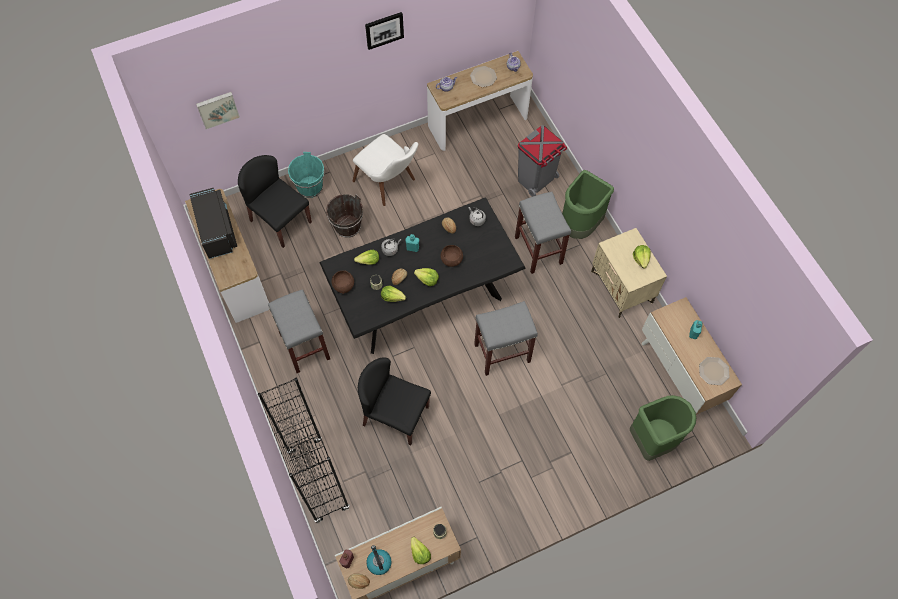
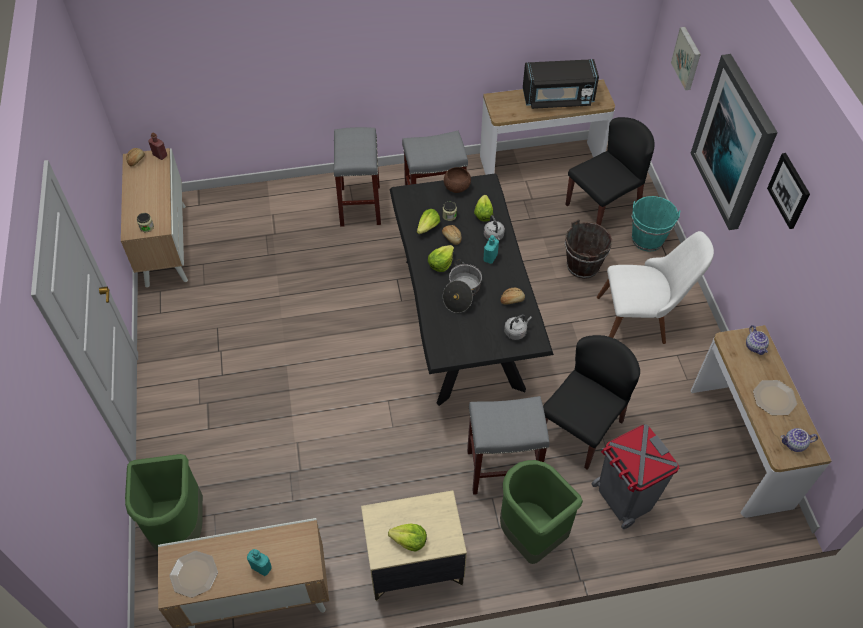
camera: 105 degrees right, 10 degrees down
black bookcase [258,378,350,523] -> none
white chair [352,134,418,206] -> white chair turned 150 degrees counterclockwise [597,231,714,344]
black chair [358,357,431,445] -> black chair moved to [543,335,640,470]
kettle [366,545,391,575] -> none
lettuce [411,537,431,564] -> none
brown bowl [441,245,463,267] -> cooking pot [443,259,482,313]
grey stool [474,301,538,376] -> grey stool moved to [334,127,381,227]
none -> picture [690,54,778,230]

